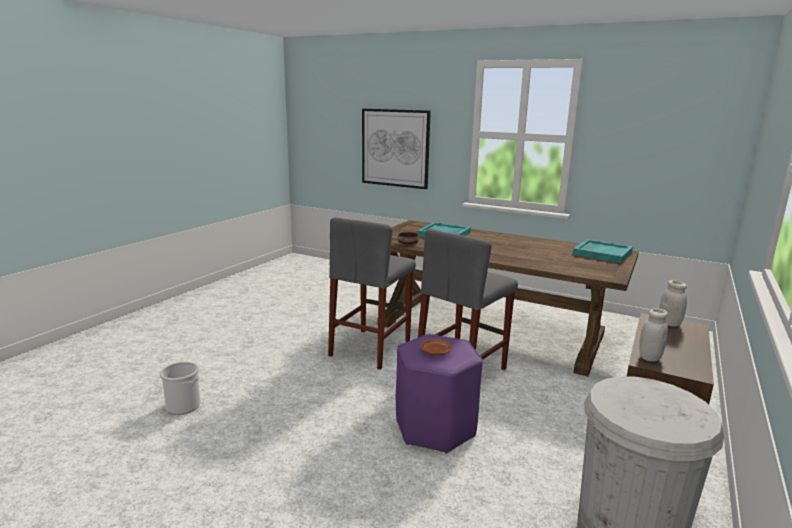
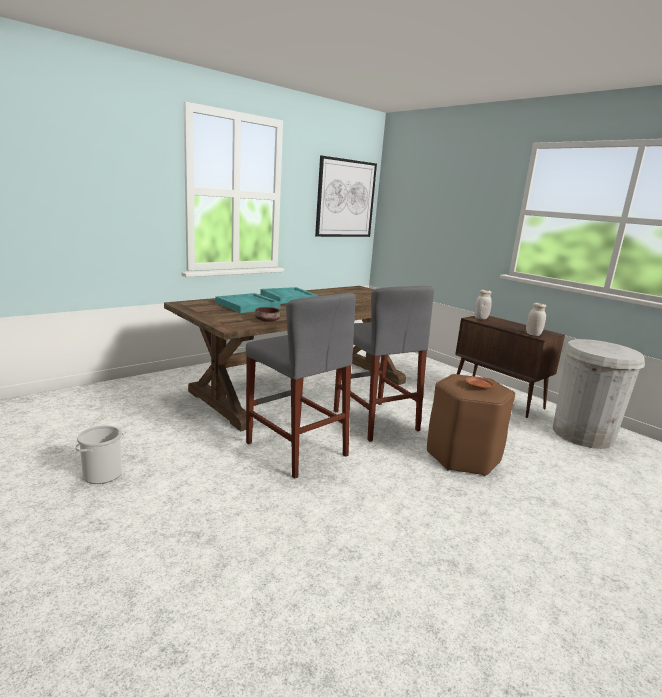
camera: 70 degrees left, 0 degrees up
bucket [160,362,201,415] -> bucket moved to [75,425,124,484]
picture [362,109,431,189] -> picture moved to [315,156,377,237]
purple stool [396,334,483,454] -> brown stool [427,374,515,476]
turquoise tray [573,239,633,263] -> turquoise tray moved to [260,287,318,304]

